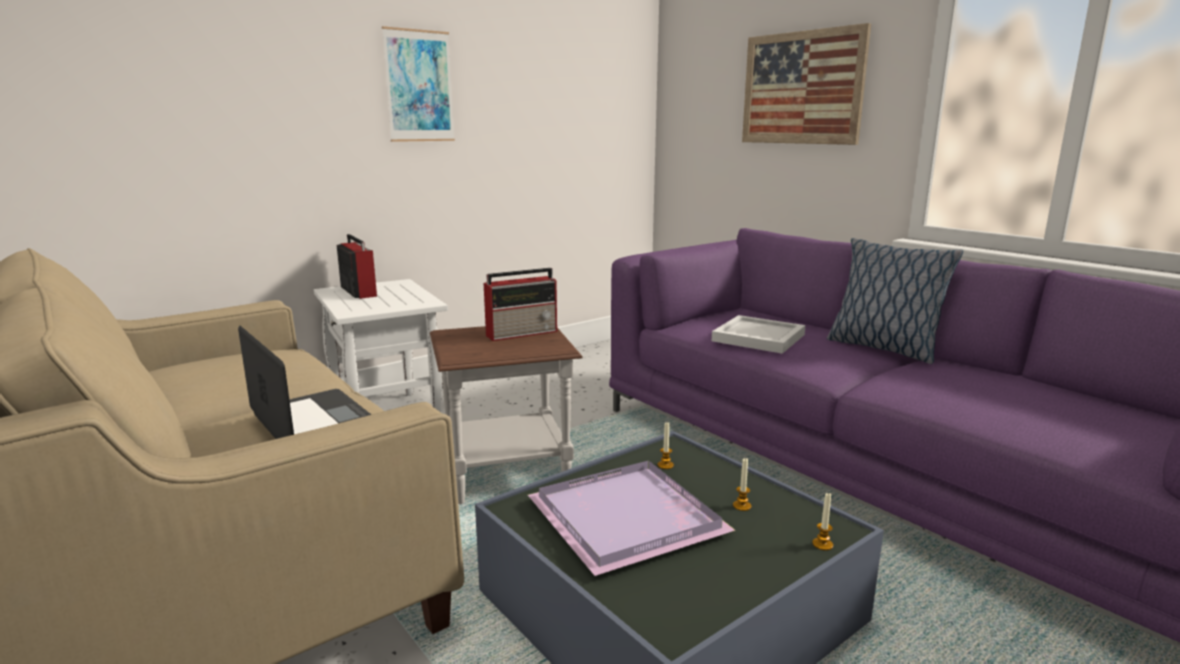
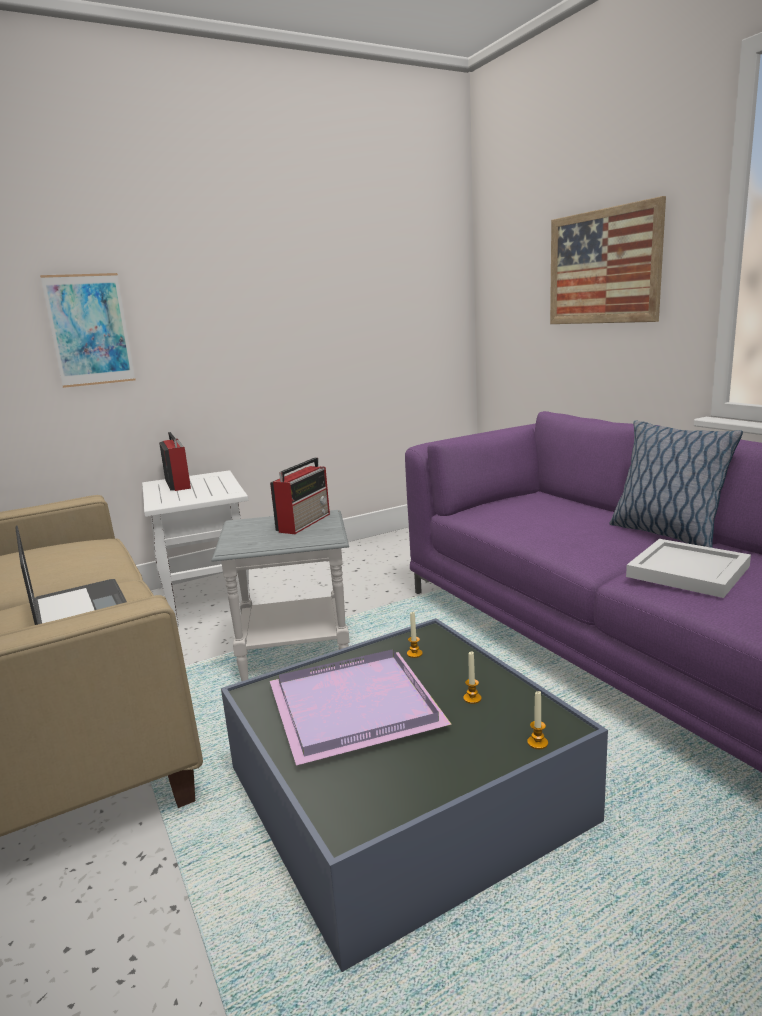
camera: 10 degrees right, 0 degrees up
picture [382,26,455,142] -> picture moved to [40,273,135,388]
brown side table [430,326,583,504] -> grey side table [212,510,350,681]
radio [484,268,557,341] -> radio turned 45 degrees counterclockwise [270,457,330,534]
white tray [712,315,806,354] -> white tray moved to [626,539,751,598]

